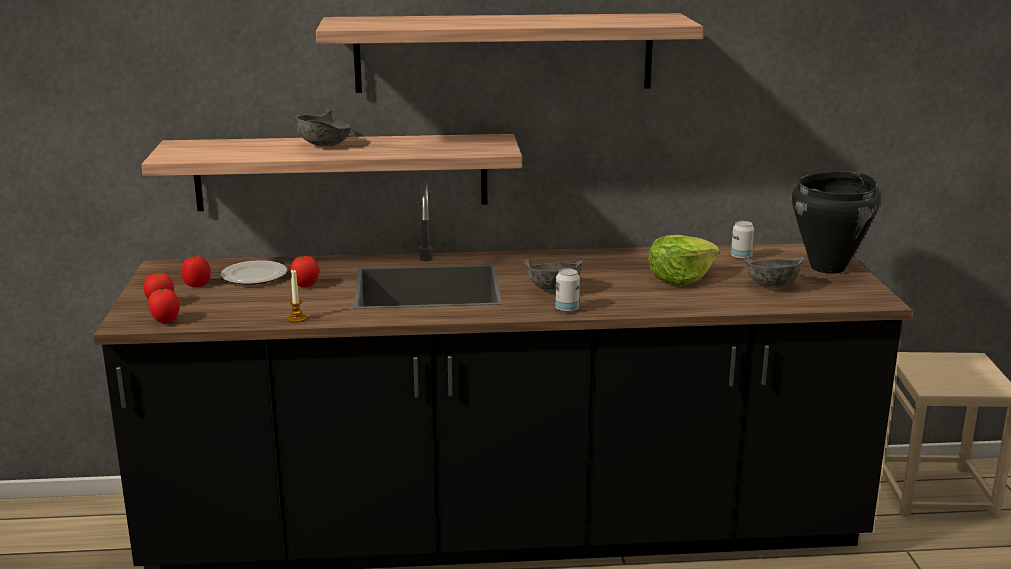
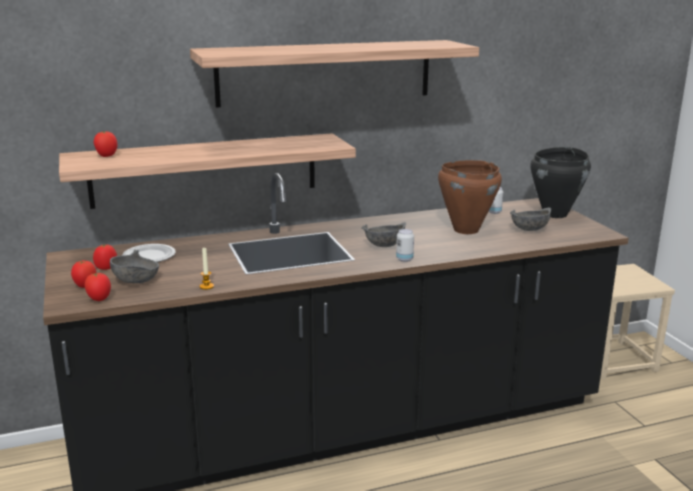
camera: 15 degrees left, 0 degrees up
tomato [290,256,319,287] -> tomato moved to [94,131,118,157]
grey bowl [295,109,351,146] -> grey bowl moved to [110,249,159,283]
lettuce [648,235,720,286] -> brown cooking pot [438,160,502,234]

